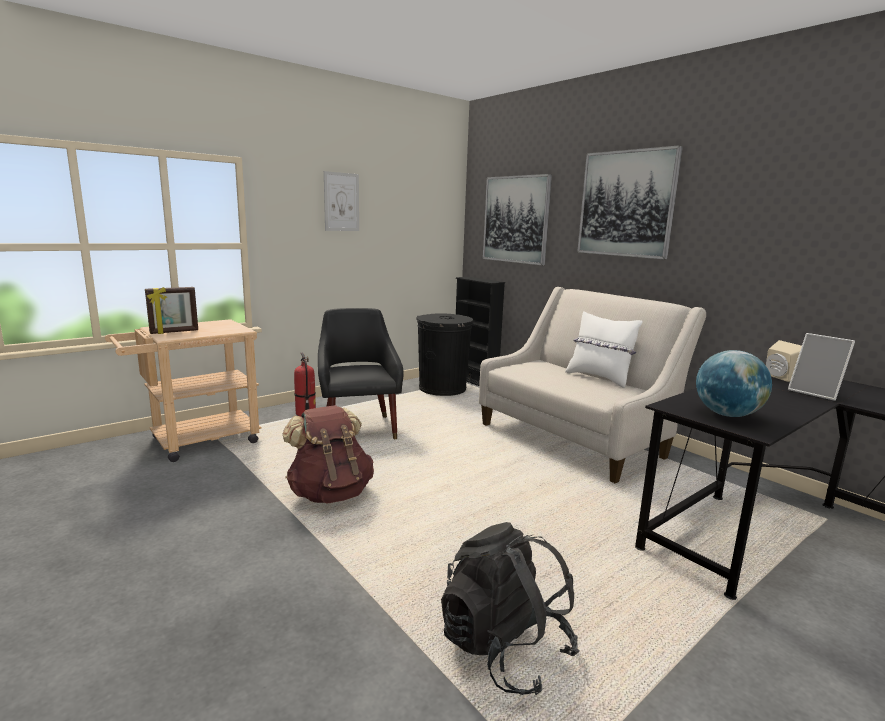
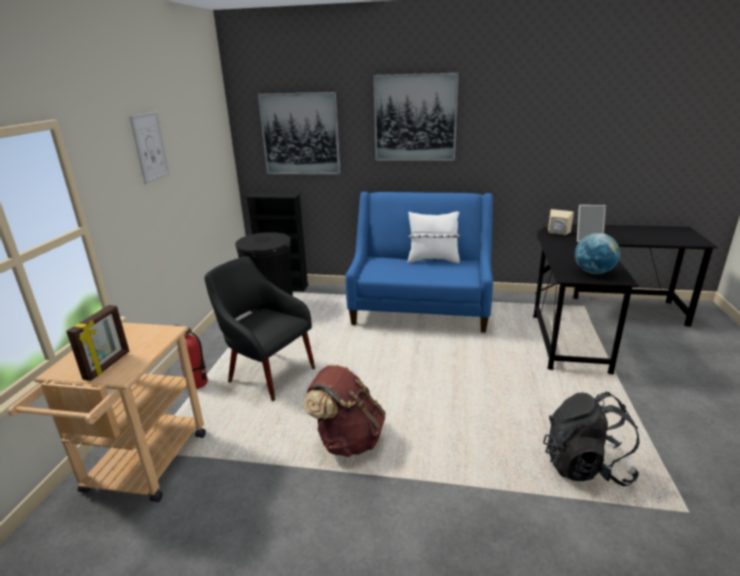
camera: 40 degrees left, 10 degrees up
beige sofa [479,287,706,483] -> blue sofa [346,192,493,333]

